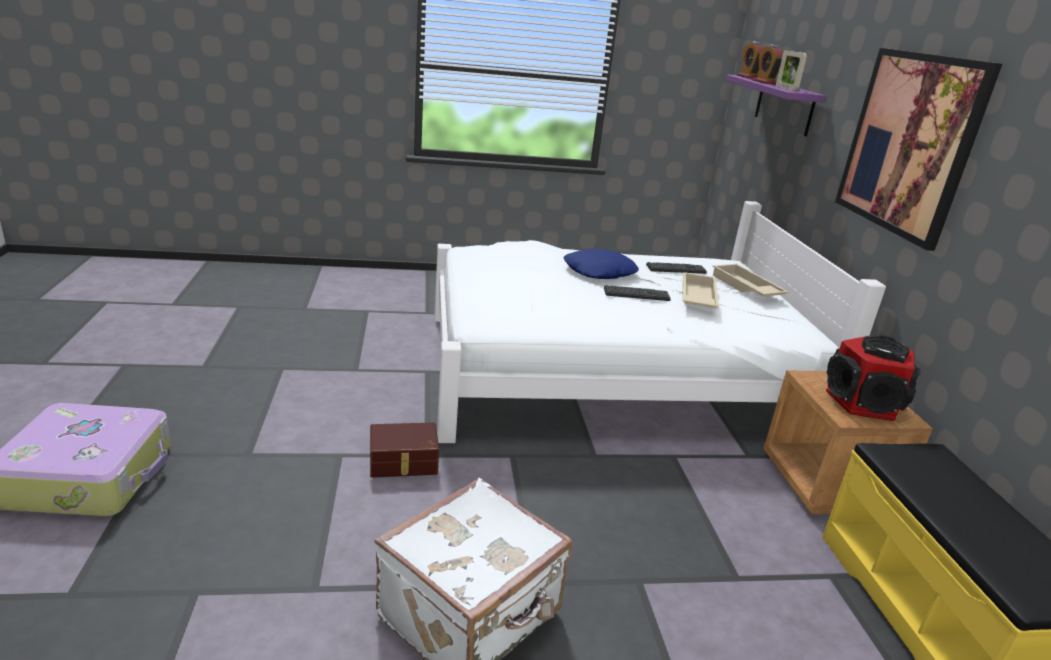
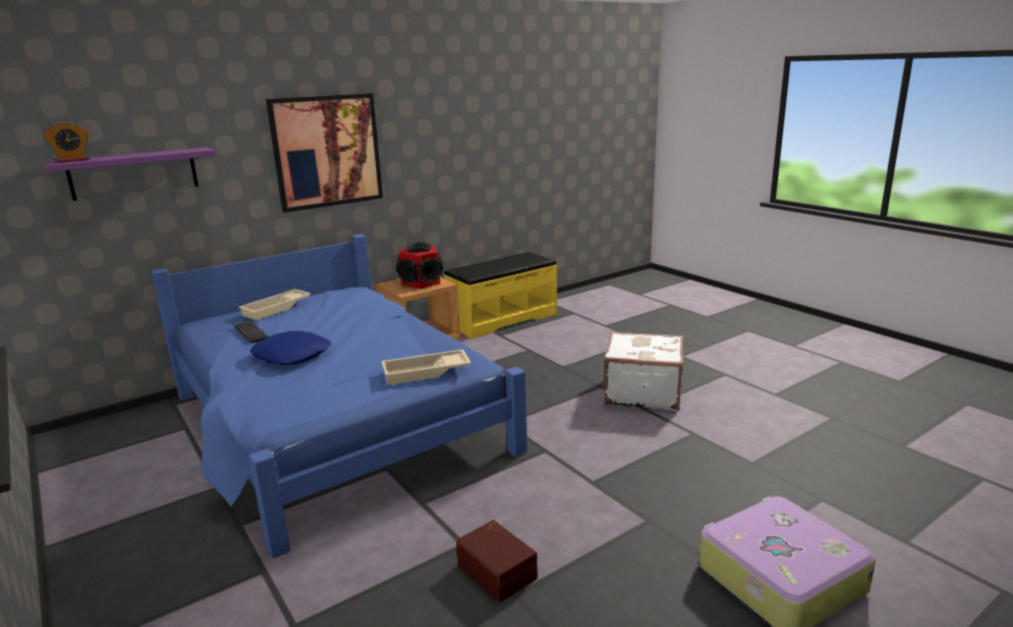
camera: 115 degrees left, 5 degrees down
brown storage box [370,422,439,478] -> brown storage box moved to [456,520,538,603]
white bed [434,201,886,443] -> blue bed [151,234,527,559]
keyboard [604,285,671,301] -> none
beige tray [683,272,719,309] -> beige tray moved to [382,349,471,385]
alarm clock [753,45,783,85] -> none
picture frame [776,50,807,91] -> none

